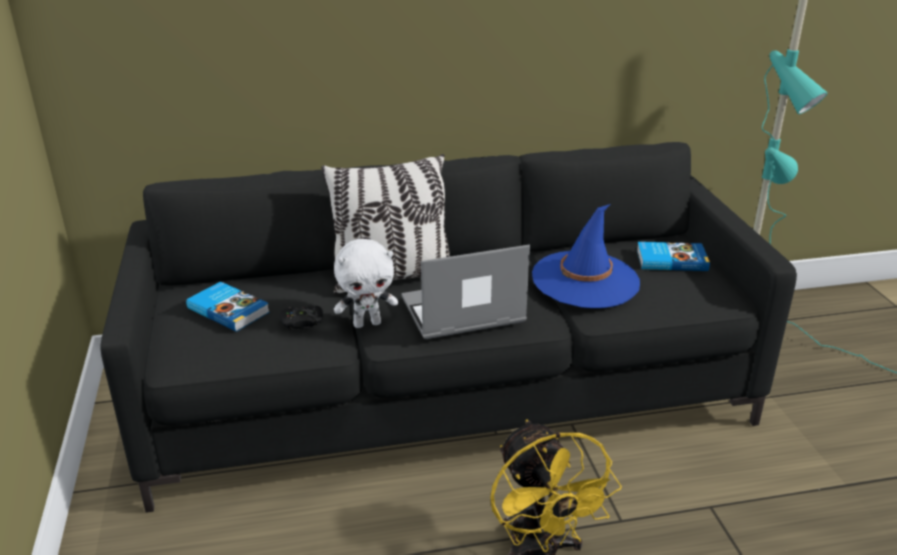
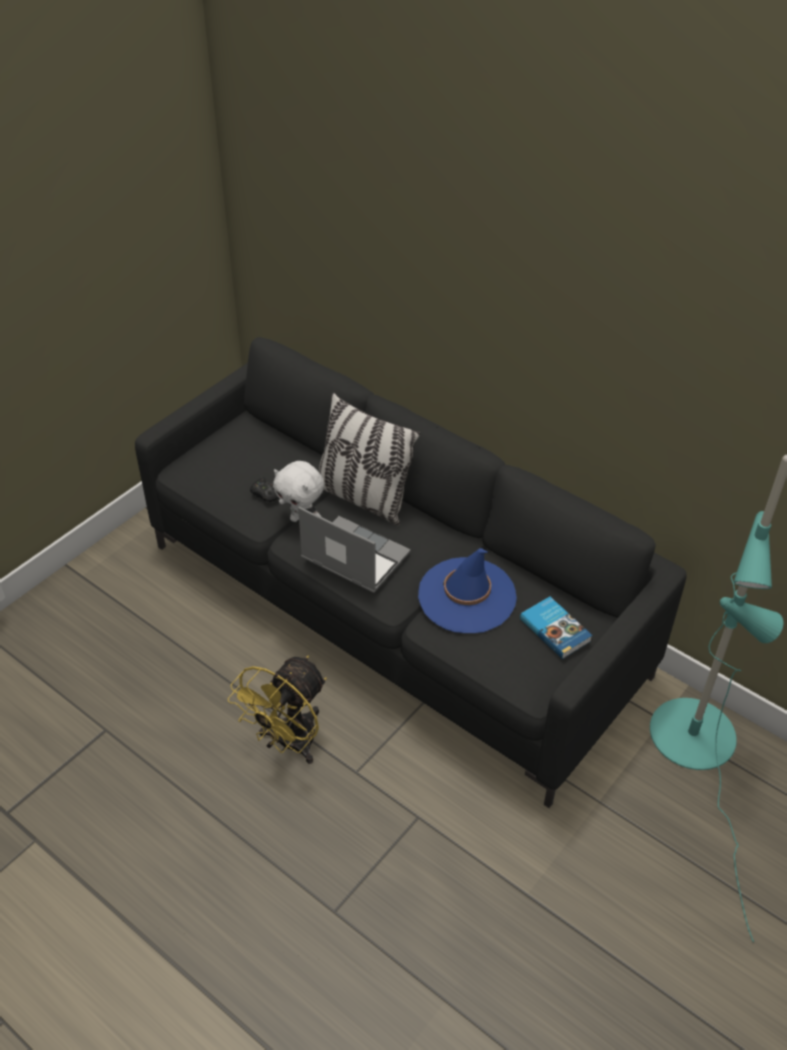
camera: 50 degrees right, 15 degrees up
book [186,281,270,332] -> none

